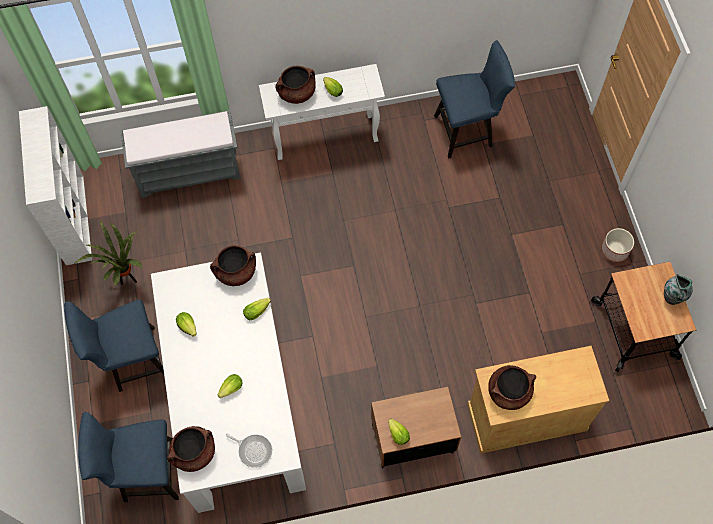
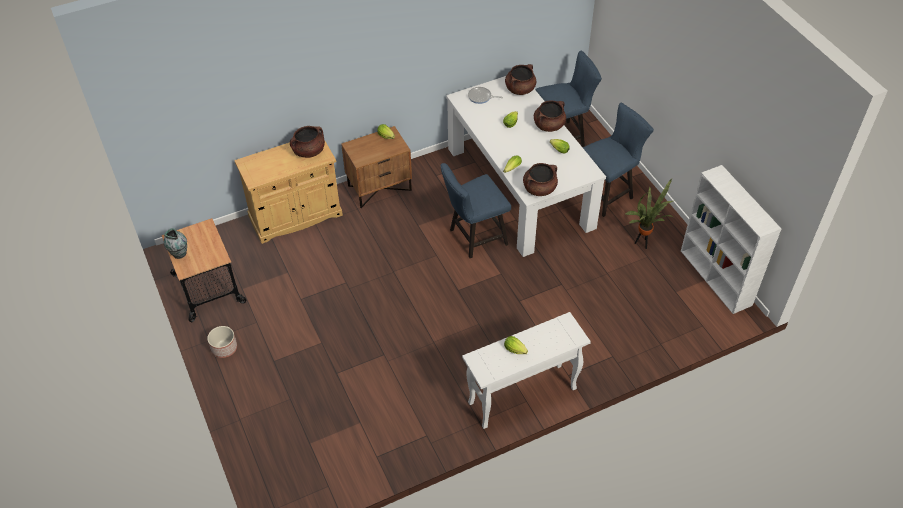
camera: 165 degrees right, 15 degrees down
grey bench [120,110,241,198] -> none
brown cooking pot [275,65,316,104] -> brown cooking pot moved to [534,100,566,132]
blue chair [434,40,515,159] -> blue chair moved to [440,163,511,258]

